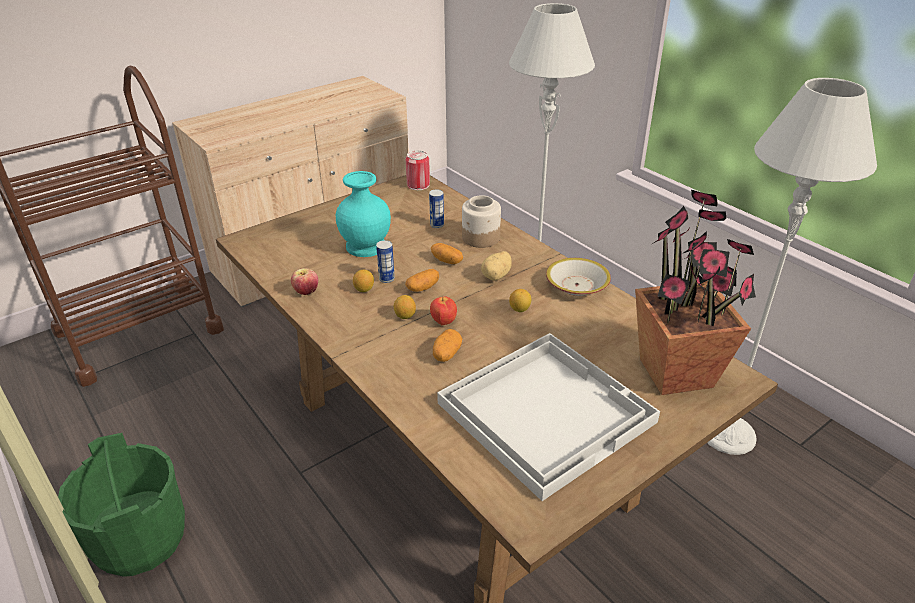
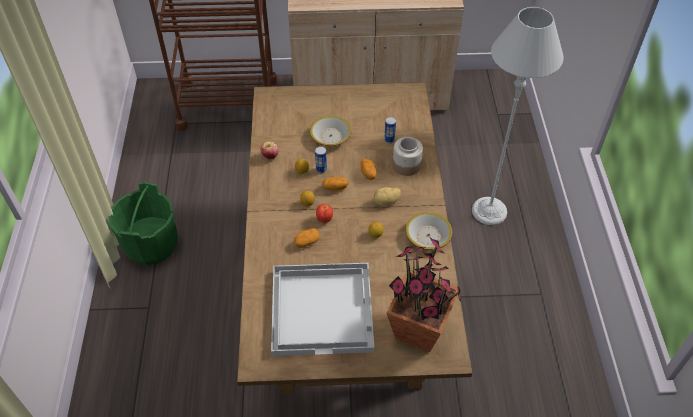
camera: 35 degrees right, 15 degrees up
turquoise vase [336,171,391,257] -> bowl [310,116,352,146]
can [406,150,430,190] -> none
grey floor lamp [707,78,877,455] -> none

